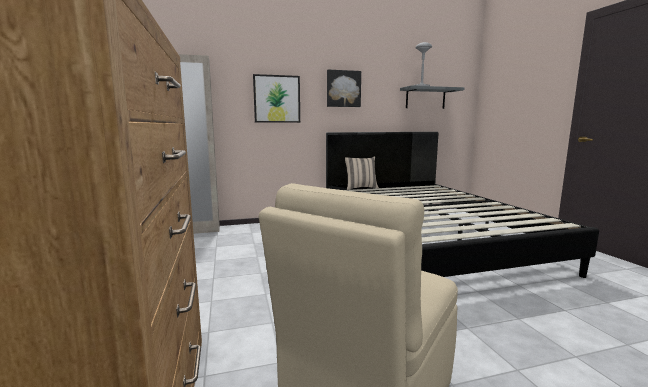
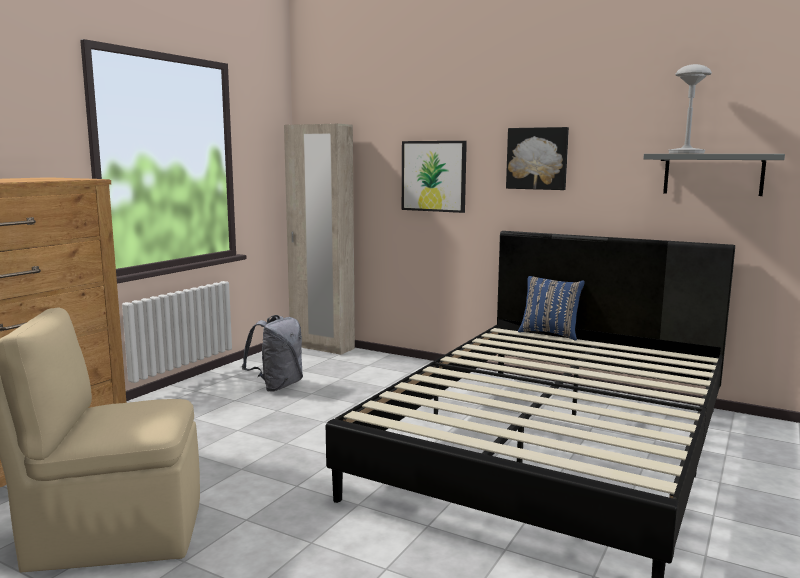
camera: 45 degrees right, 0 degrees up
beige pillow [345,156,379,190] -> blue pillow [518,276,585,341]
none -> grey backpack [242,315,303,392]

